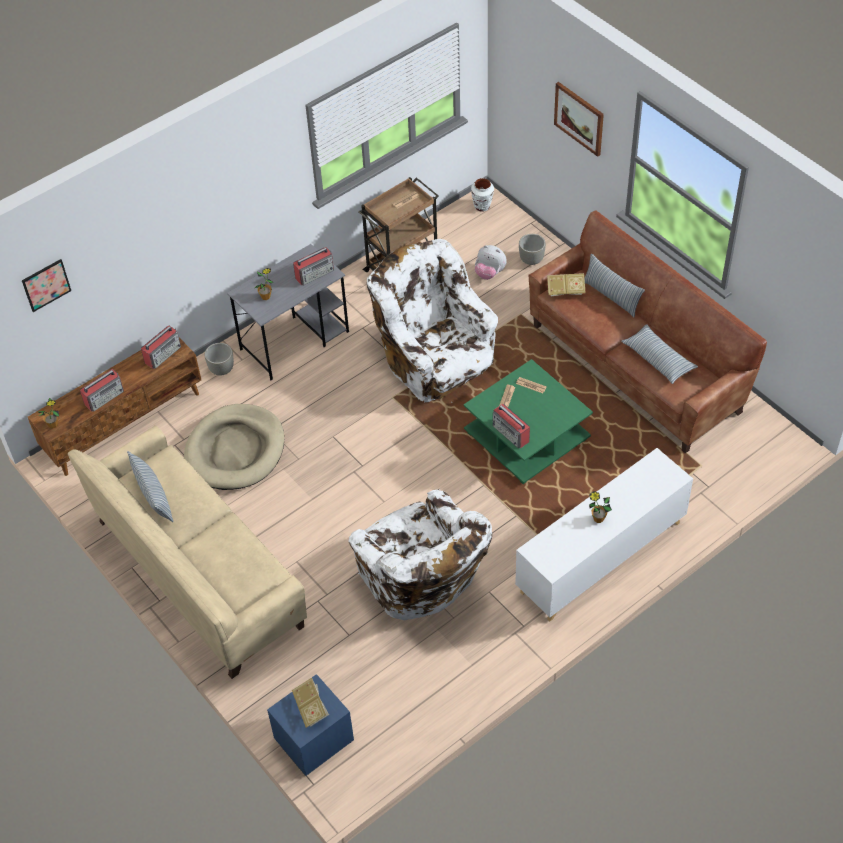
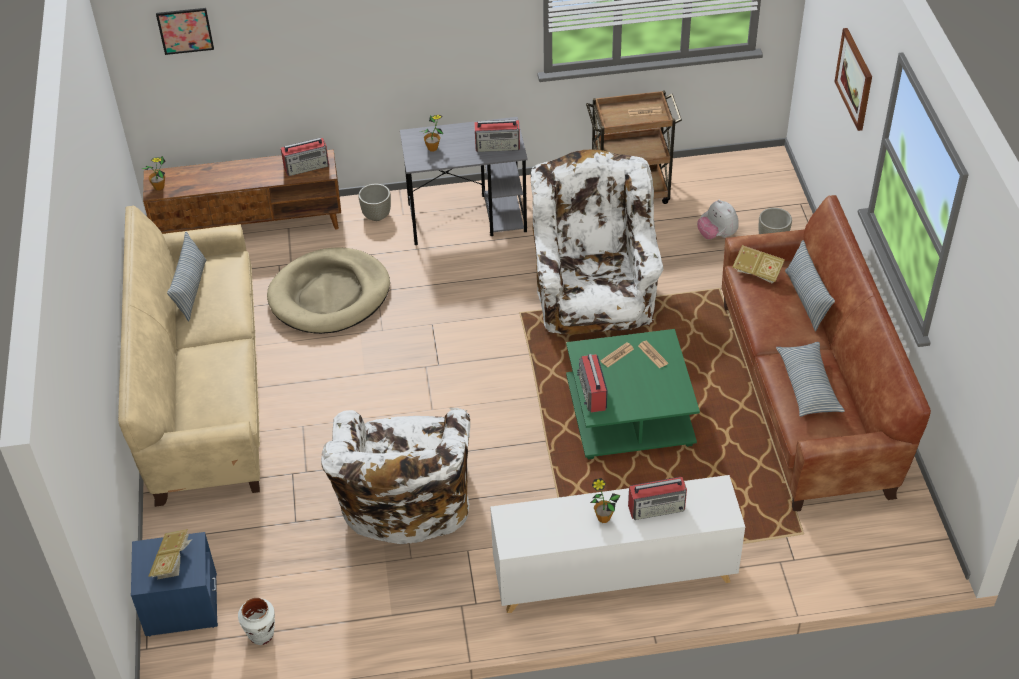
camera: 30 degrees right, 5 degrees down
radio [80,369,124,412] -> radio moved to [628,477,687,520]
white vase [471,178,494,212] -> white vase moved to [238,598,275,645]

